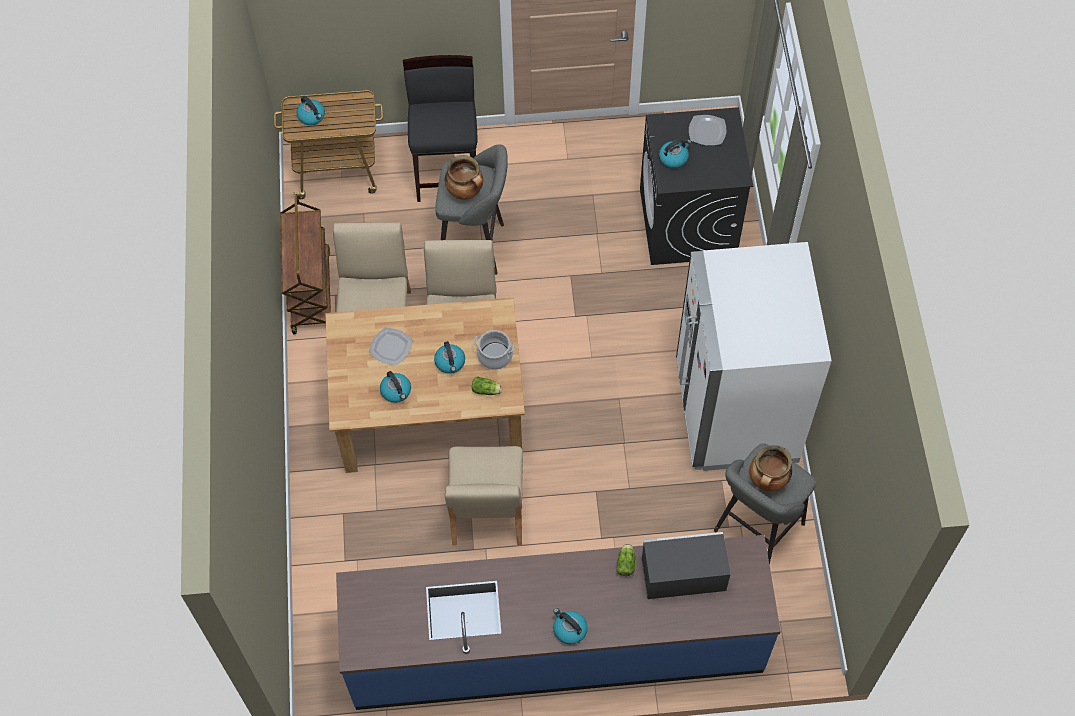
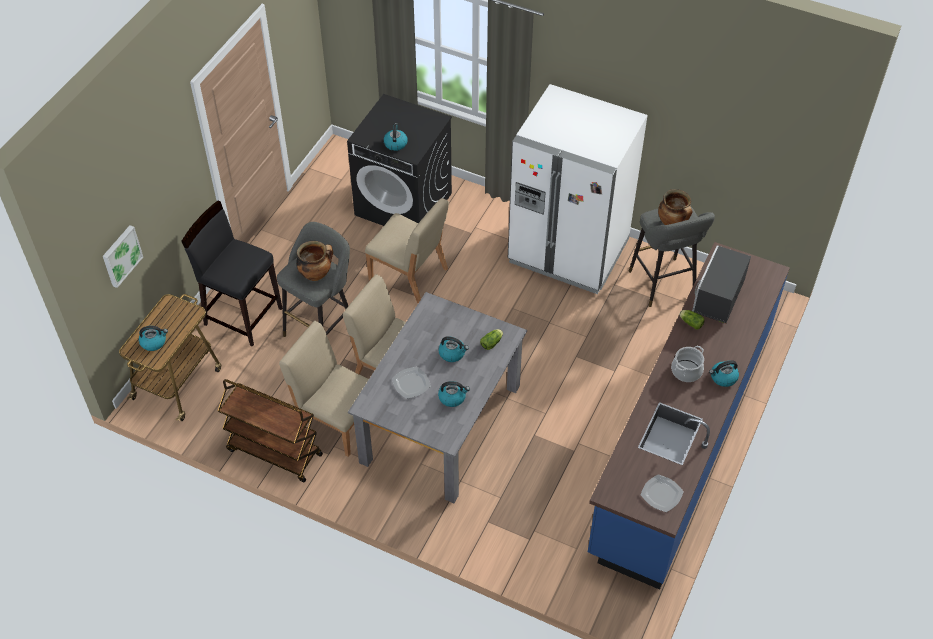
camera: 60 degrees left, 10 degrees down
brown dining table [325,298,525,473] -> grey dining table [348,292,527,503]
beige chair [445,446,523,546] -> beige chair moved to [365,198,449,303]
cooking pot [474,330,515,370] -> cooking pot moved to [671,346,704,382]
plate [689,115,727,145] -> plate moved to [641,474,684,512]
none -> picture [103,225,143,288]

